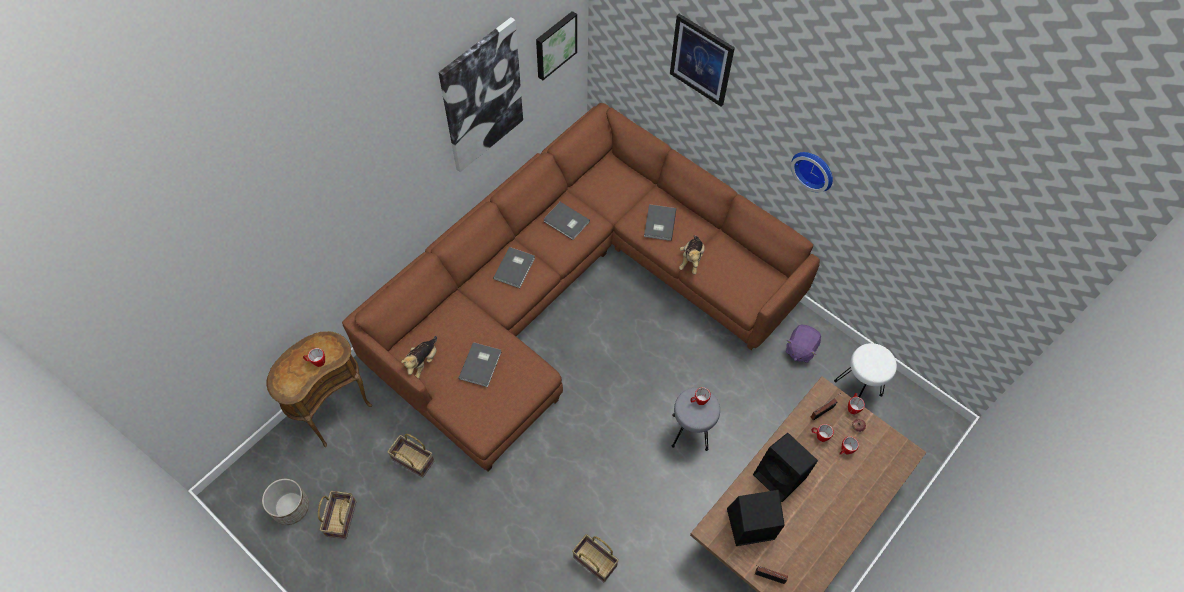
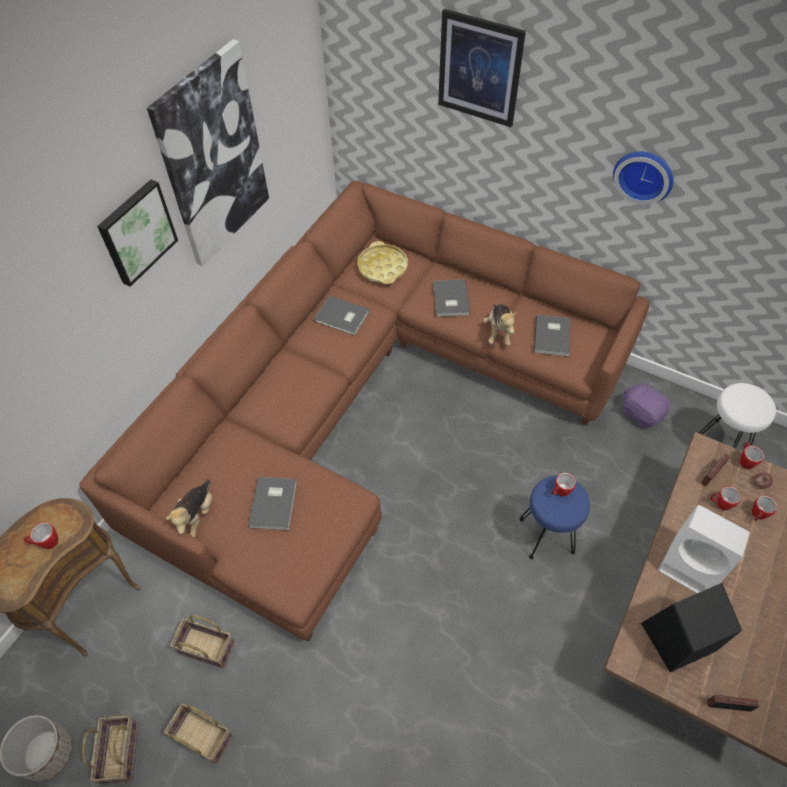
camera: 10 degrees left, 5 degrees down
grey book [493,247,535,288] -> grey book moved to [534,314,571,357]
picture [536,11,577,80] -> picture moved to [97,179,178,287]
basket [572,534,619,582] -> basket moved to [164,703,233,764]
grey stool [672,388,720,451] -> blue stool [520,476,590,559]
black speaker [753,433,818,502] -> white speaker [658,505,750,593]
purple plush toy [786,324,821,363] -> purple plush toy turned 120 degrees clockwise [622,381,670,428]
none -> yellow tray [357,241,408,284]

